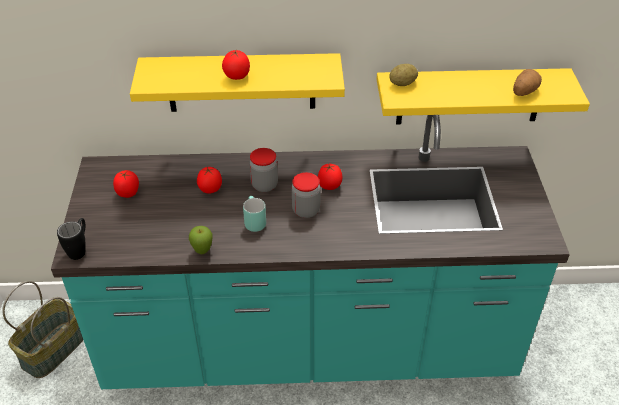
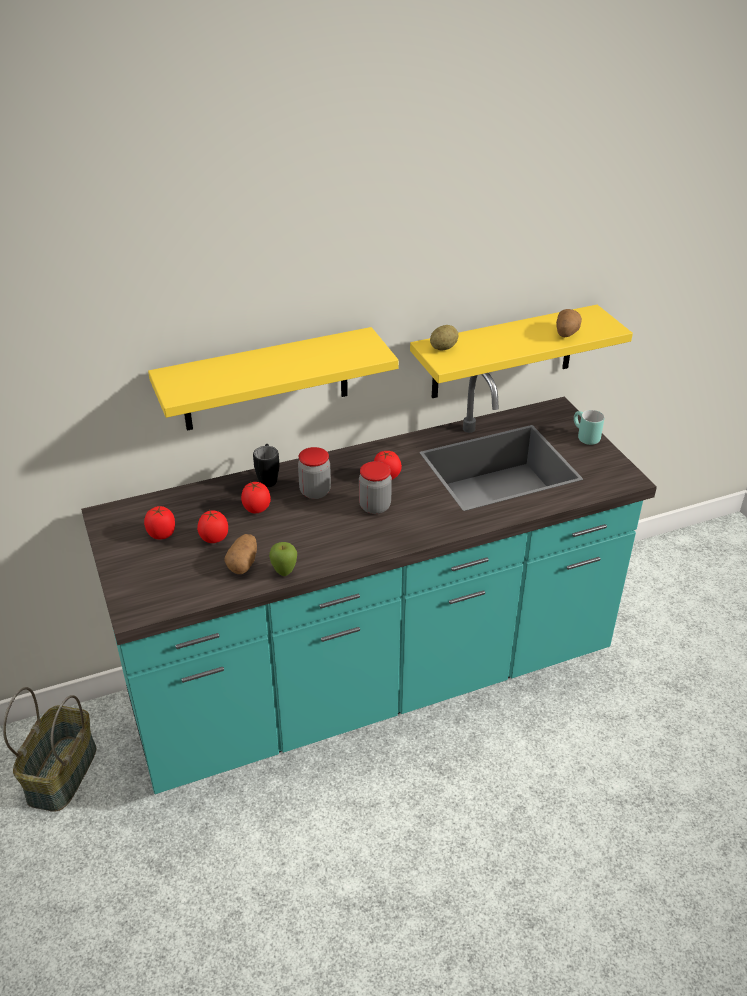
camera: 20 degrees left, 5 degrees down
black mug [57,218,86,260] -> black mug moved to [253,444,279,487]
tomato [222,50,250,80] -> tomato moved to [197,510,228,543]
turquoise mug [243,196,266,232] -> turquoise mug moved to [574,410,604,445]
none -> potato [225,534,257,574]

